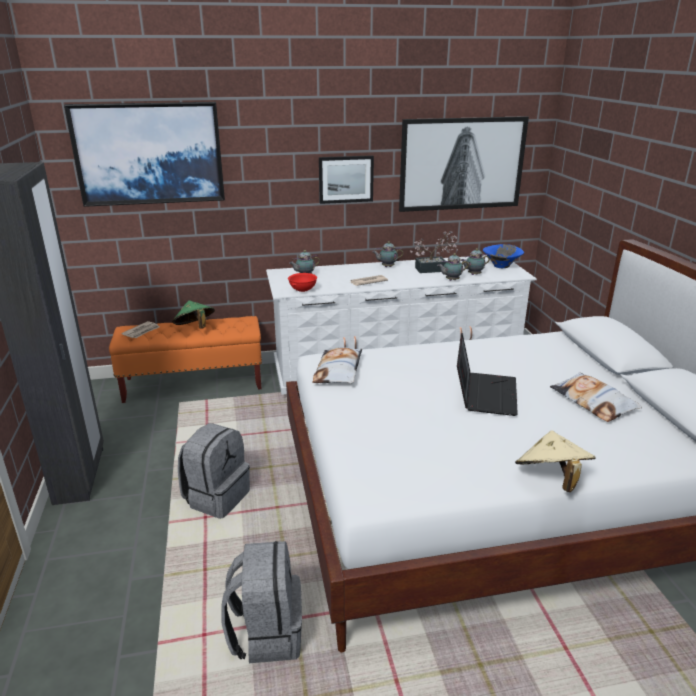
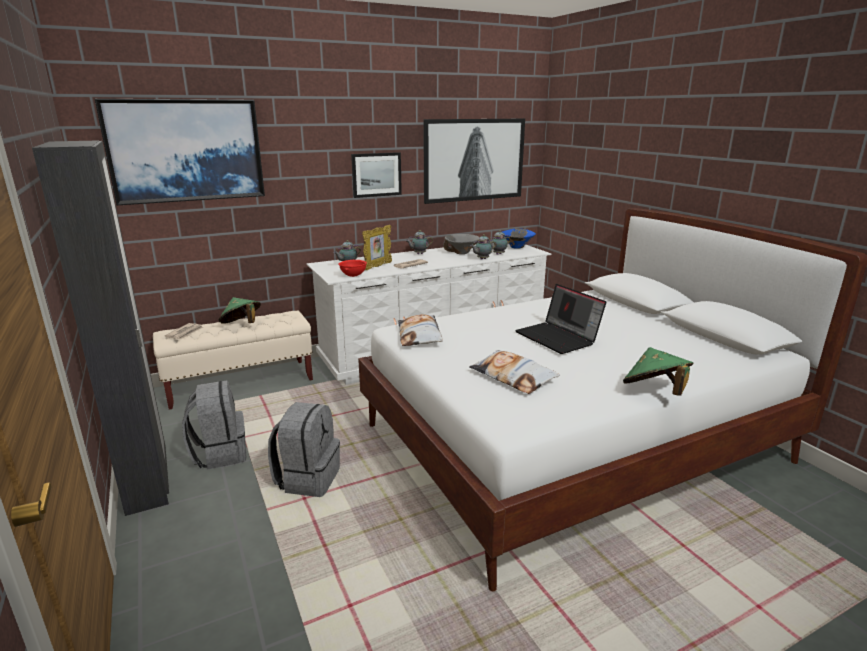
camera: 15 degrees left, 5 degrees down
orange bench [109,316,262,403] -> beige bench [153,310,313,410]
grey backpack [222,541,302,663] -> grey backpack moved to [182,380,246,470]
potted plant [410,231,458,273] -> grey bowl [443,234,480,254]
laptop [457,333,518,416] -> laptop turned 150 degrees clockwise [515,284,606,354]
beige hat [515,430,595,492] -> green hat [623,347,694,395]
pillow [550,372,642,422] -> pillow moved to [469,350,560,394]
none -> picture frame [362,225,392,270]

